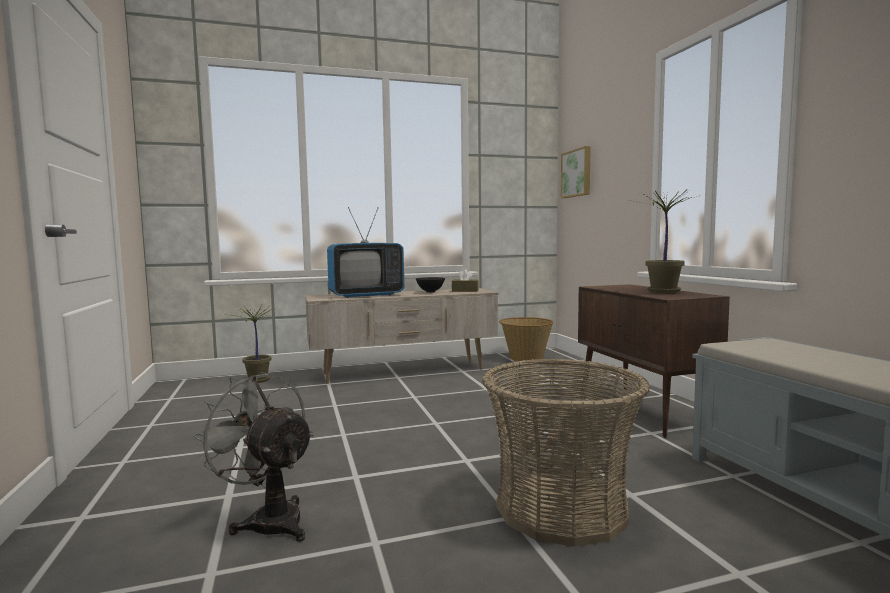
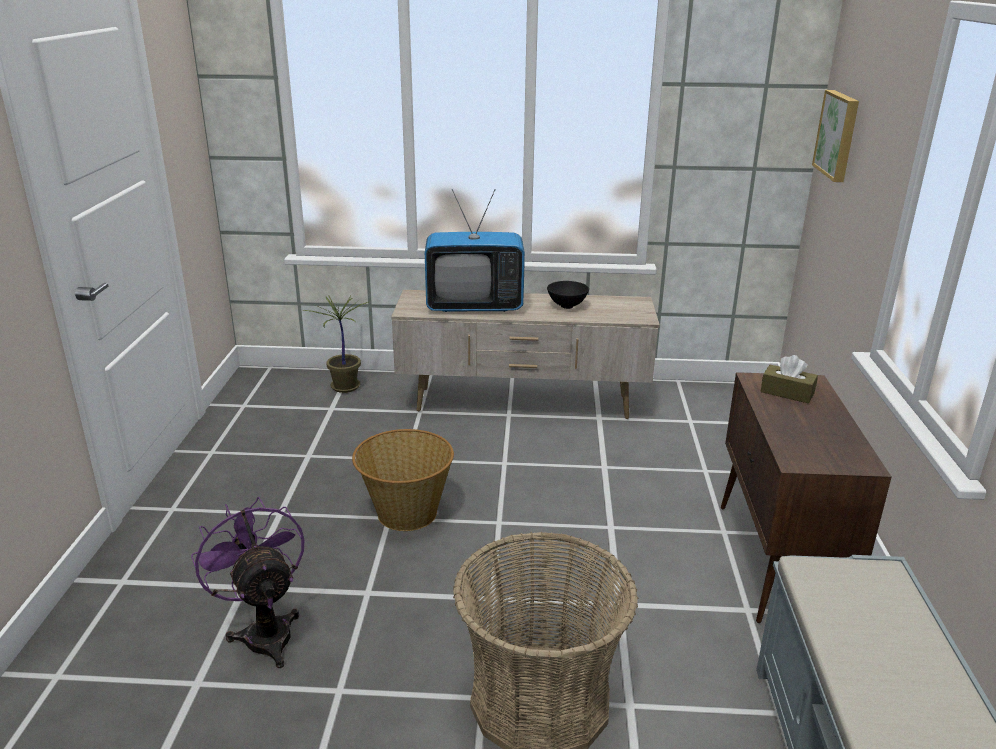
camera: 20 degrees right, 20 degrees up
grey fan [193,372,314,542] -> purple fan [191,497,304,668]
brown tissue box [452,269,479,292] -> brown tissue box moved to [760,355,818,404]
basket [499,317,553,361] -> basket moved to [352,429,454,531]
potted plant [626,191,701,293] -> none

